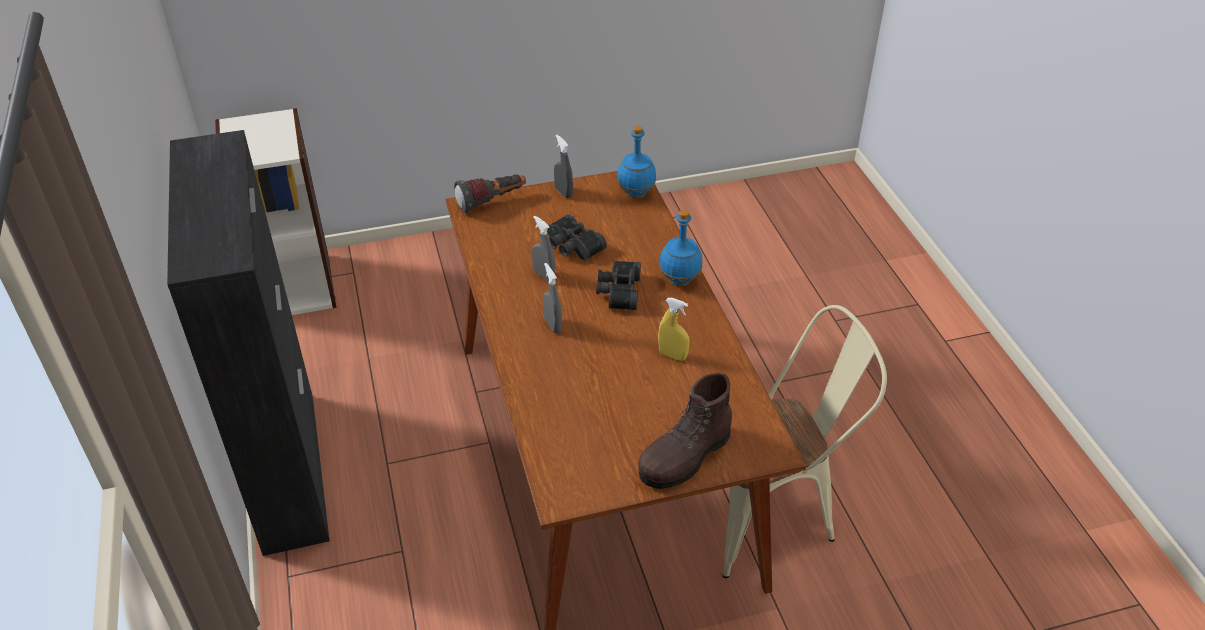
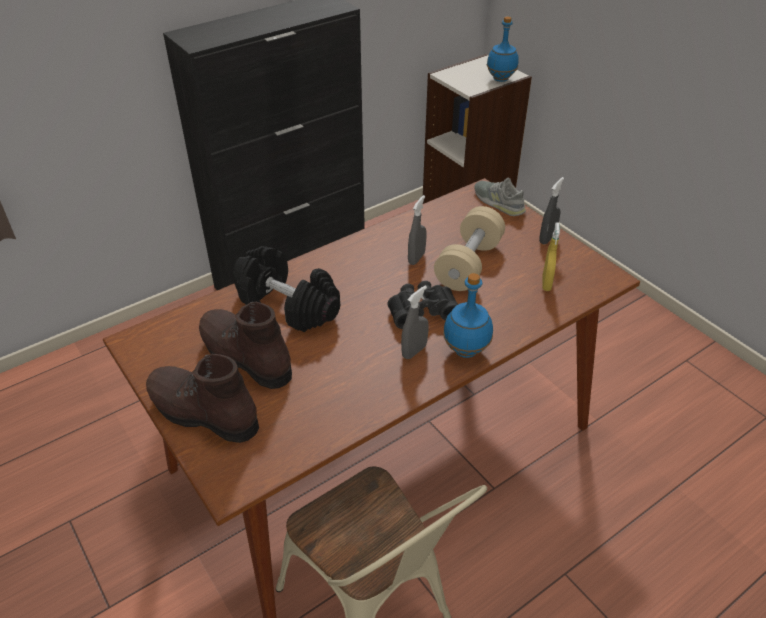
camera: 70 degrees right, 0 degrees up
flashlight [454,174,526,213] -> grey shoe [474,178,526,216]
grey spray bottle [543,263,562,333] -> grey spray bottle moved to [401,285,428,359]
black binoculars [547,214,607,261] -> beige dumbbell [434,206,505,291]
blue bottle [617,126,656,198] -> blue bottle moved to [487,17,519,82]
yellow spray bottle [658,297,689,361] -> yellow spray bottle moved to [542,223,560,291]
none -> brown boot [199,302,292,389]
none -> black dumbbell [233,246,340,332]

